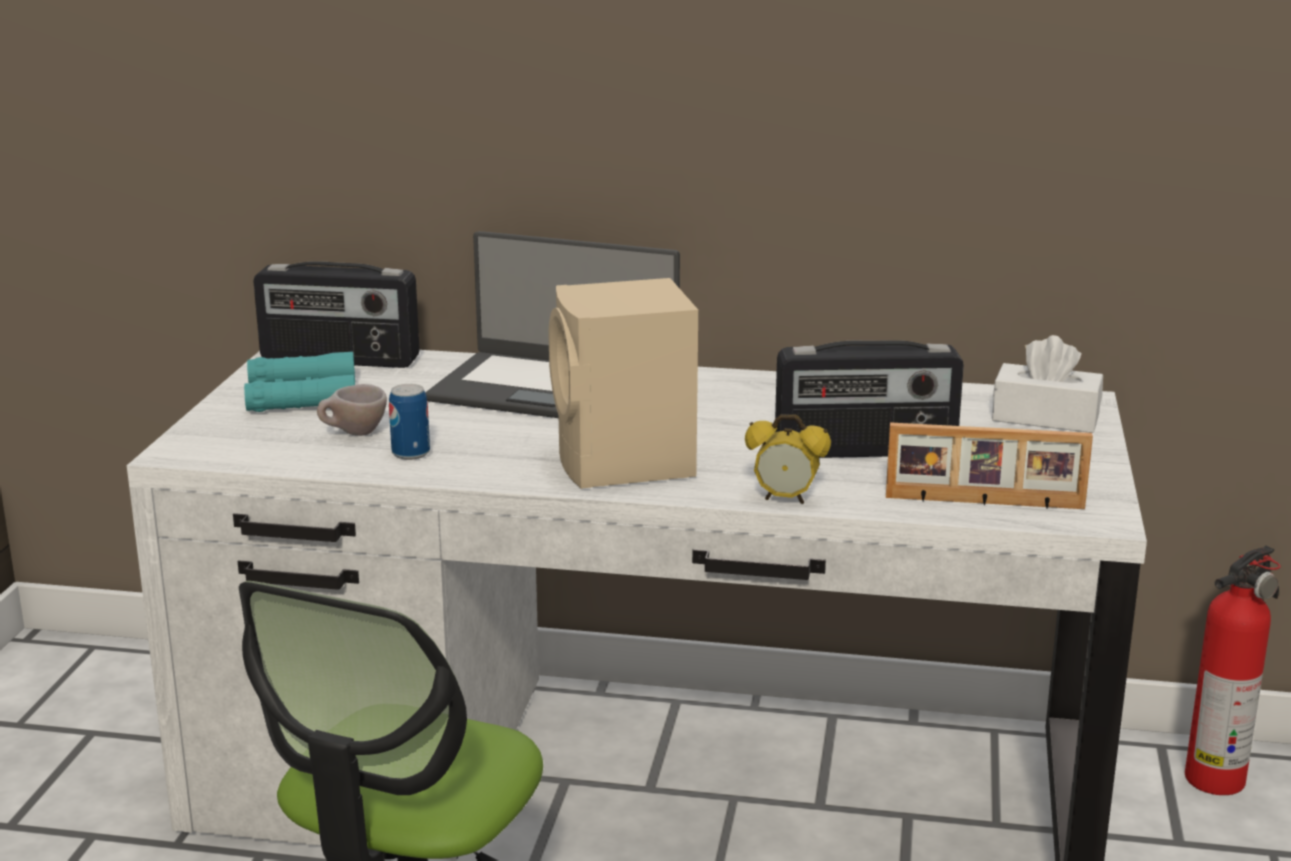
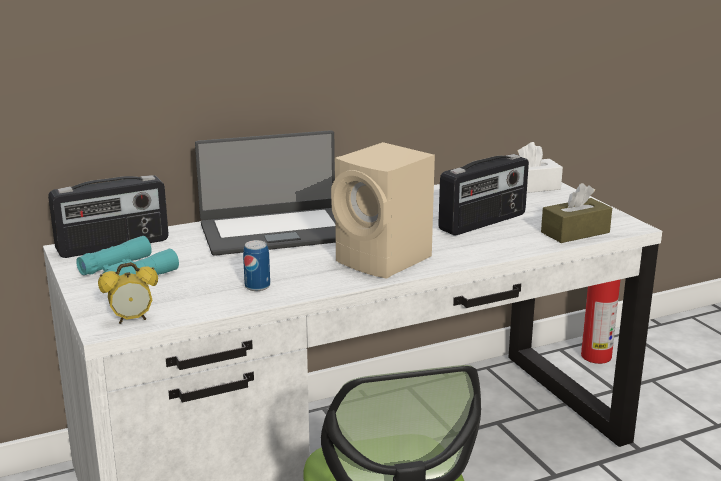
camera: 35 degrees left, 0 degrees up
beige cup [317,384,387,436] -> none
alarm clock [745,414,831,504] -> alarm clock moved to [98,262,158,324]
picture frame [886,422,1093,509] -> brown tissue box [541,183,612,243]

